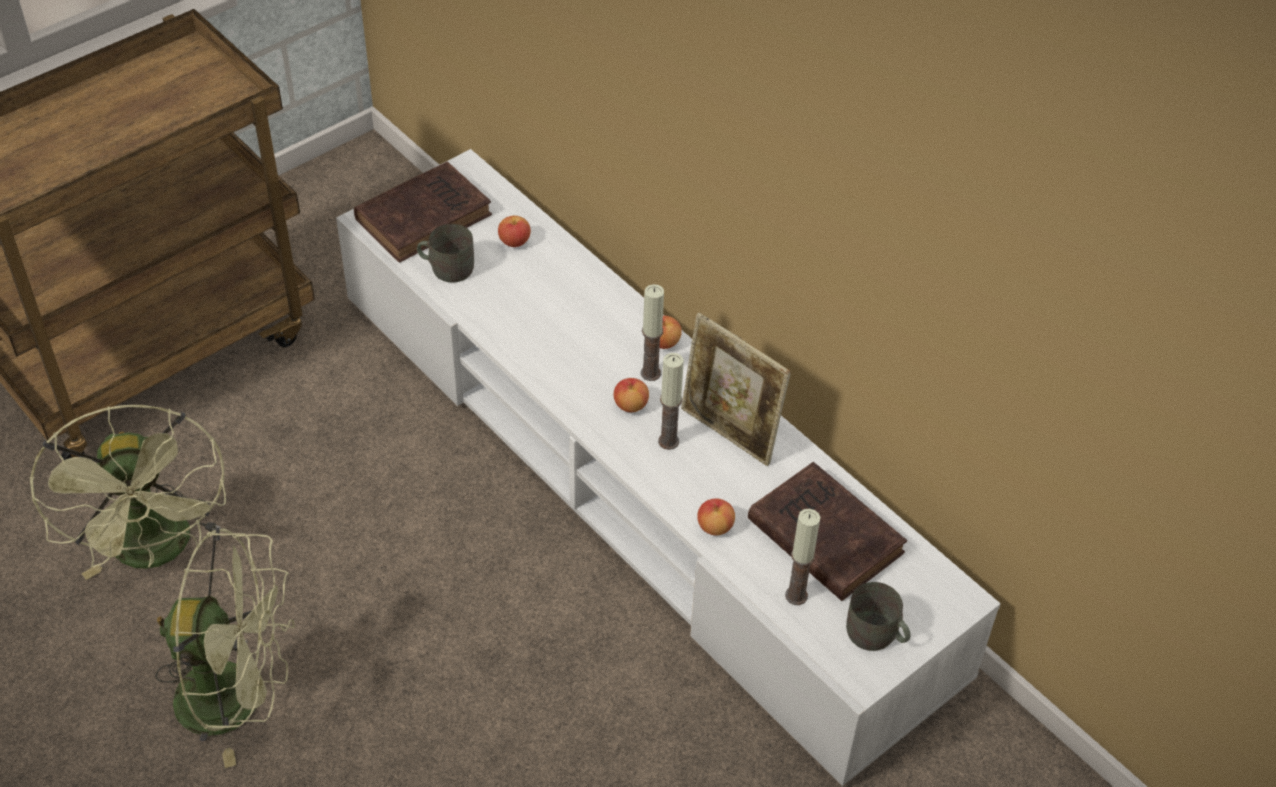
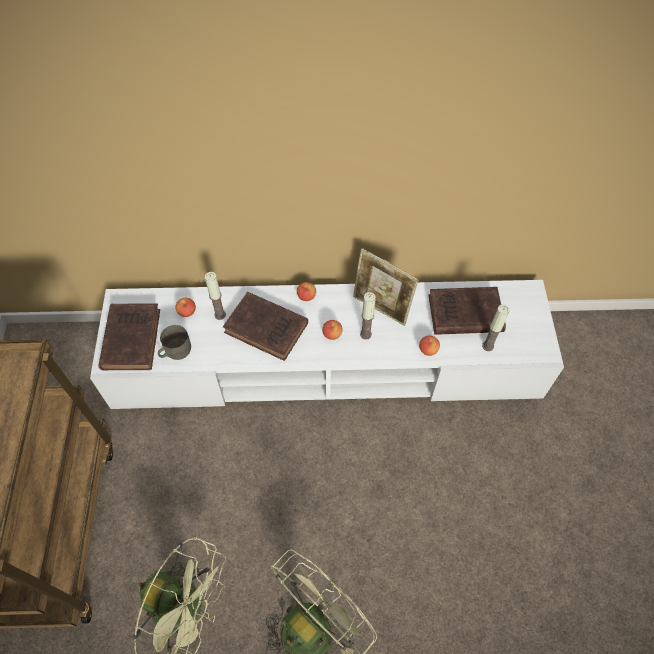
camera: 50 degrees left, 10 degrees up
candle [641,284,664,381] -> candle moved to [205,272,226,320]
picture frame [681,312,791,466] -> picture frame turned 45 degrees clockwise [353,248,419,326]
grey mug [846,582,910,651] -> none
none -> brown book [223,292,308,361]

